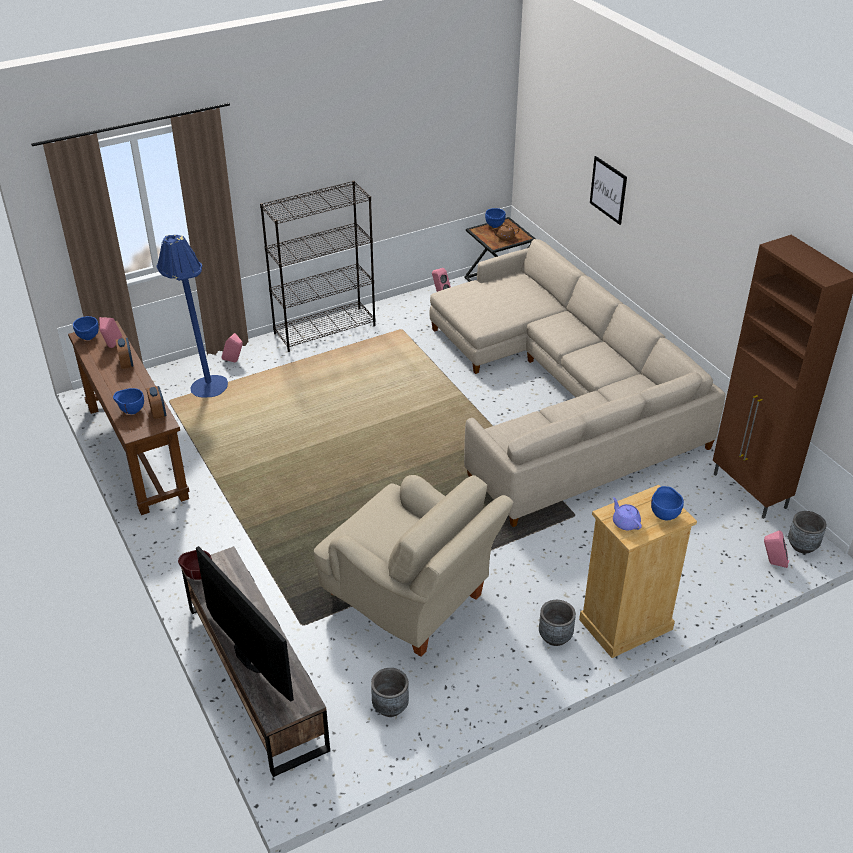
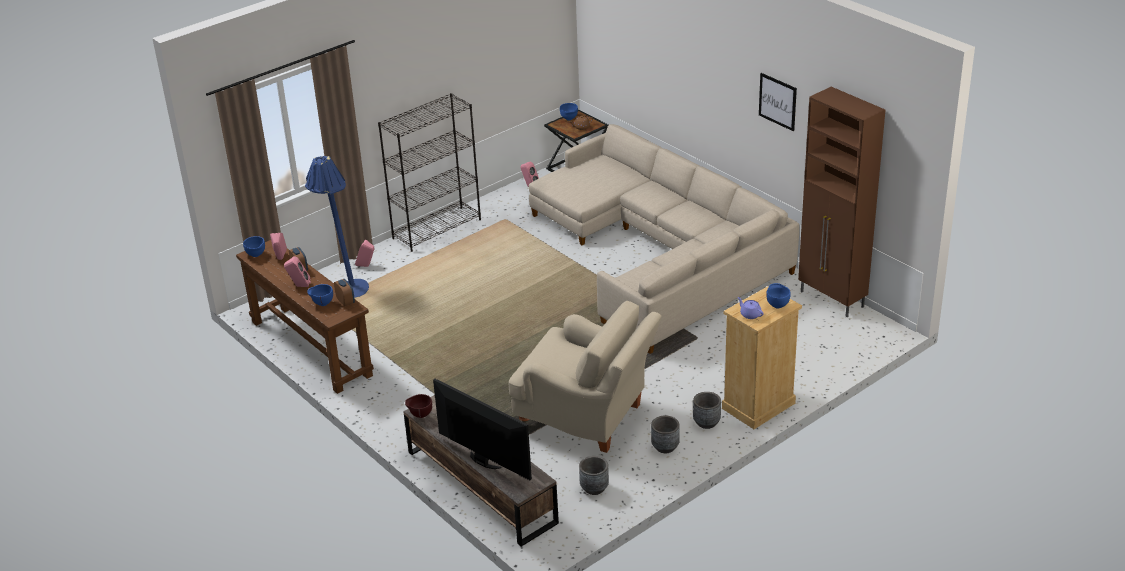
camera: 10 degrees left, 5 degrees down
picture [590,156,627,225] -> picture moved to [759,73,797,131]
pink speaker [764,531,789,568] -> pink speaker moved to [284,256,311,287]
grey planter [788,511,826,554] -> grey planter moved to [651,415,680,453]

